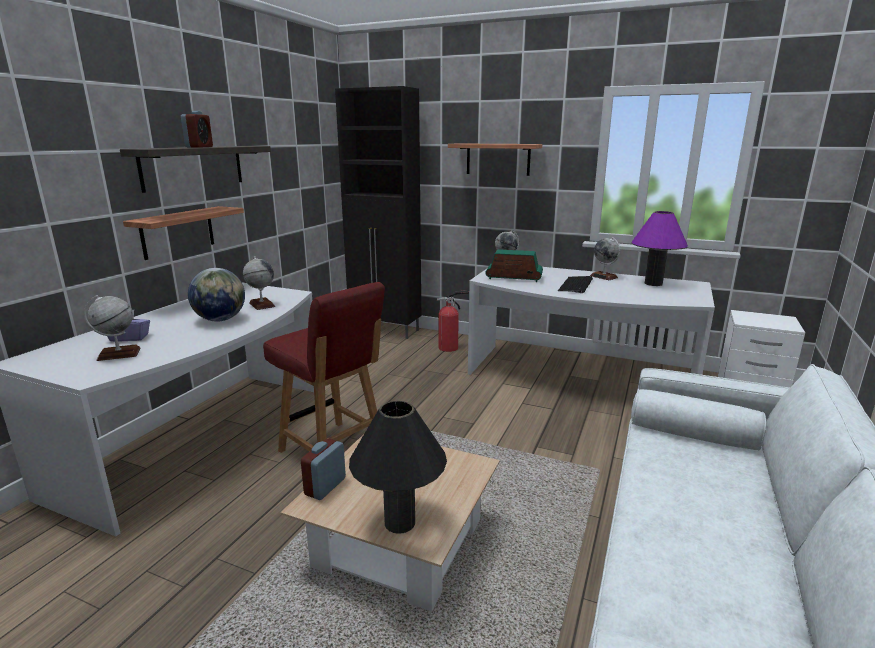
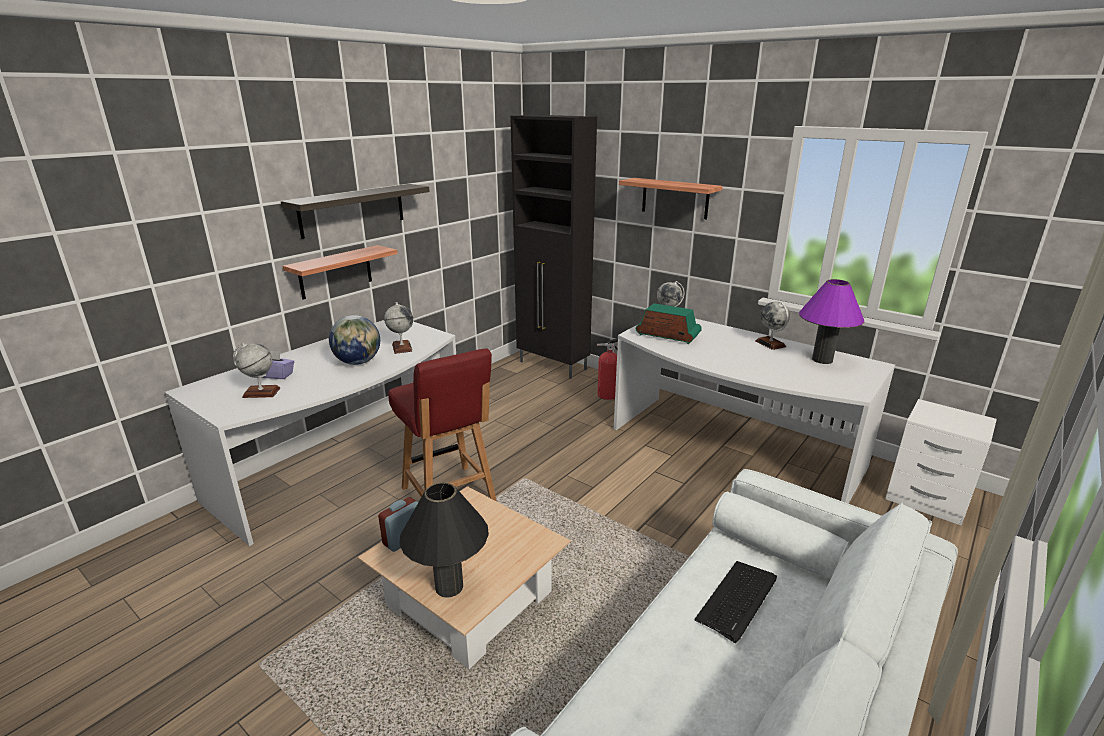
camera: 15 degrees right, 5 degrees up
alarm clock [181,111,213,148] -> none
keyboard [558,276,593,293] -> keyboard moved to [694,561,777,643]

